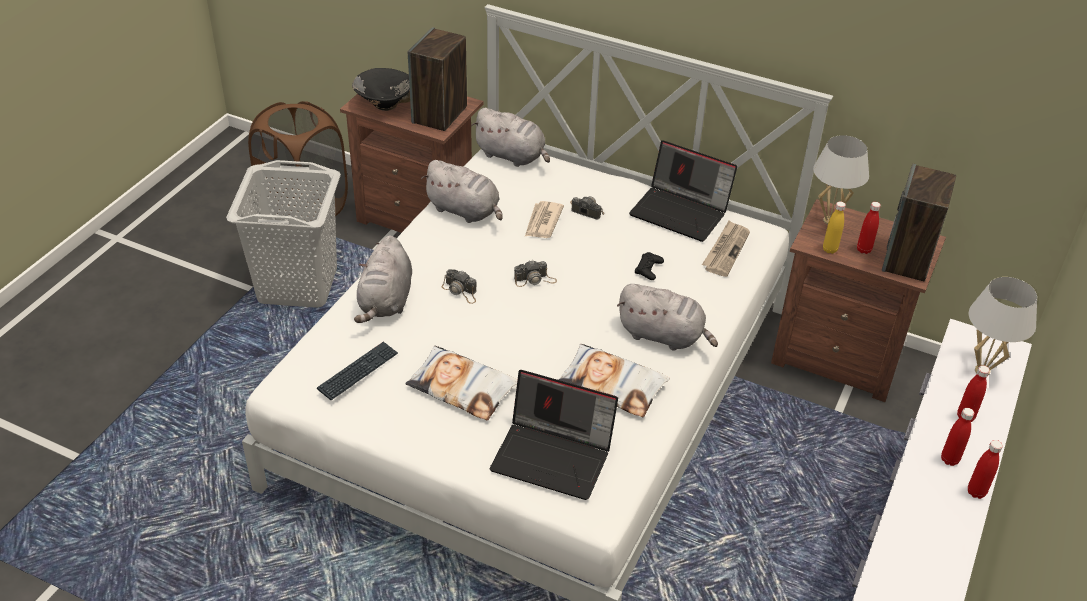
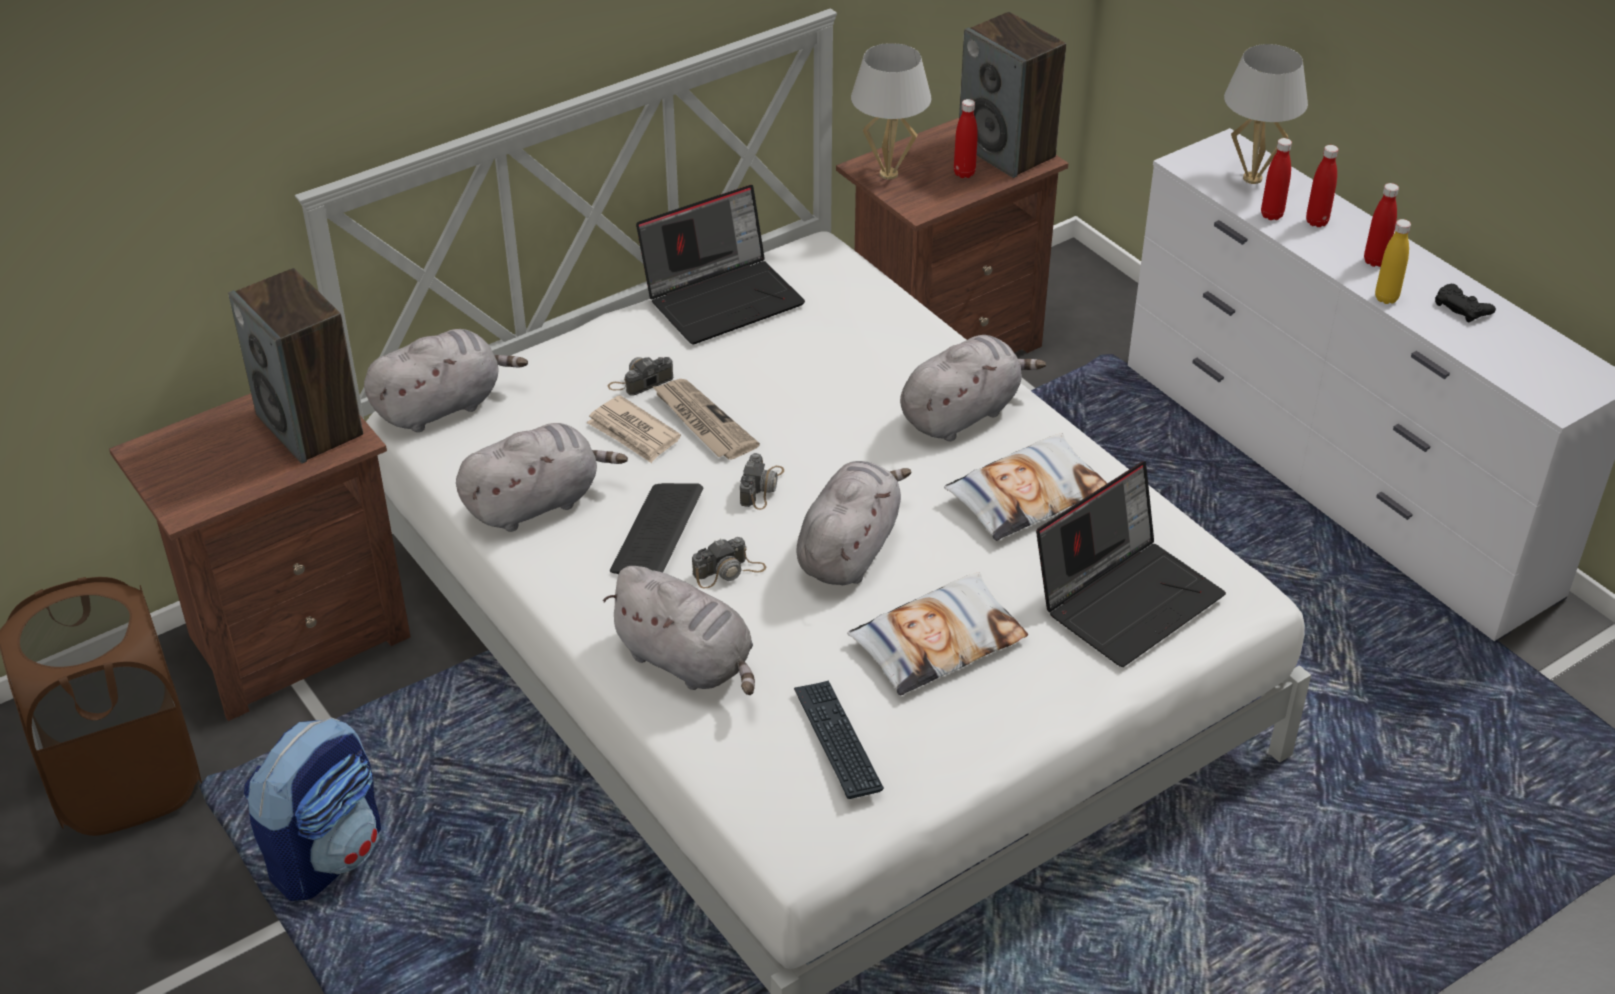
camera: 60 degrees left, 0 degrees up
grey laundry basket [226,160,341,308] -> backpack [244,717,381,901]
black bowl [352,68,410,111] -> none
black game controller [635,252,664,280] -> black game controller moved to [1435,284,1496,322]
newspaper [702,220,750,277] -> newspaper moved to [652,379,760,460]
yellow bottle [823,201,846,254] -> yellow bottle moved to [1375,219,1411,304]
red bottle [968,440,1003,499] -> red bottle moved to [1261,138,1292,220]
none -> keyboard [610,483,703,574]
none -> grey plush toy [796,461,912,585]

